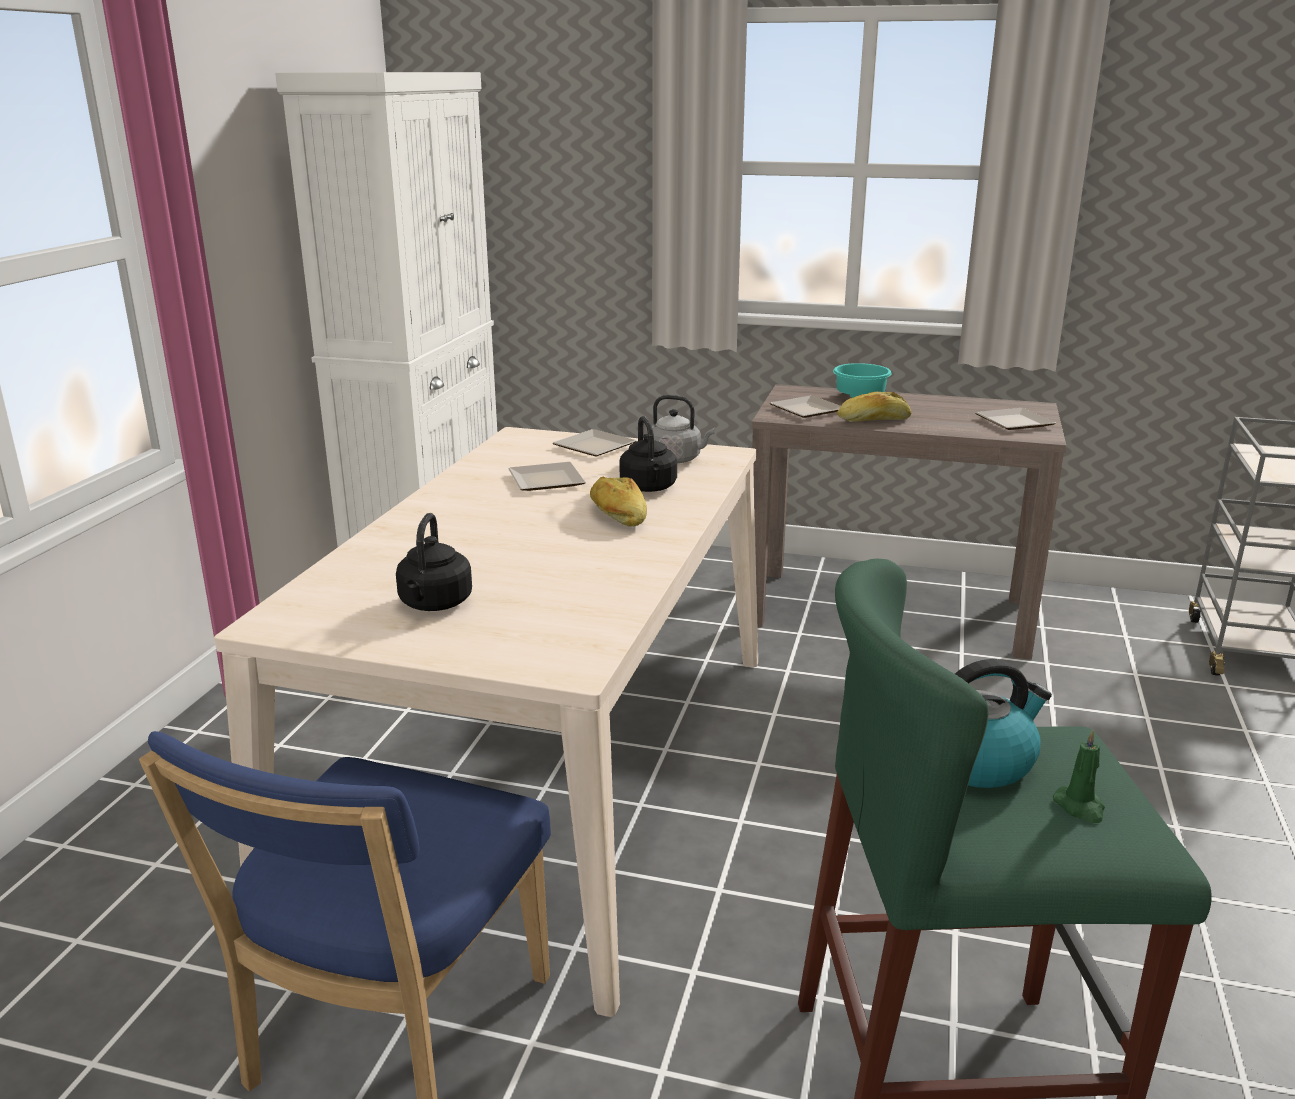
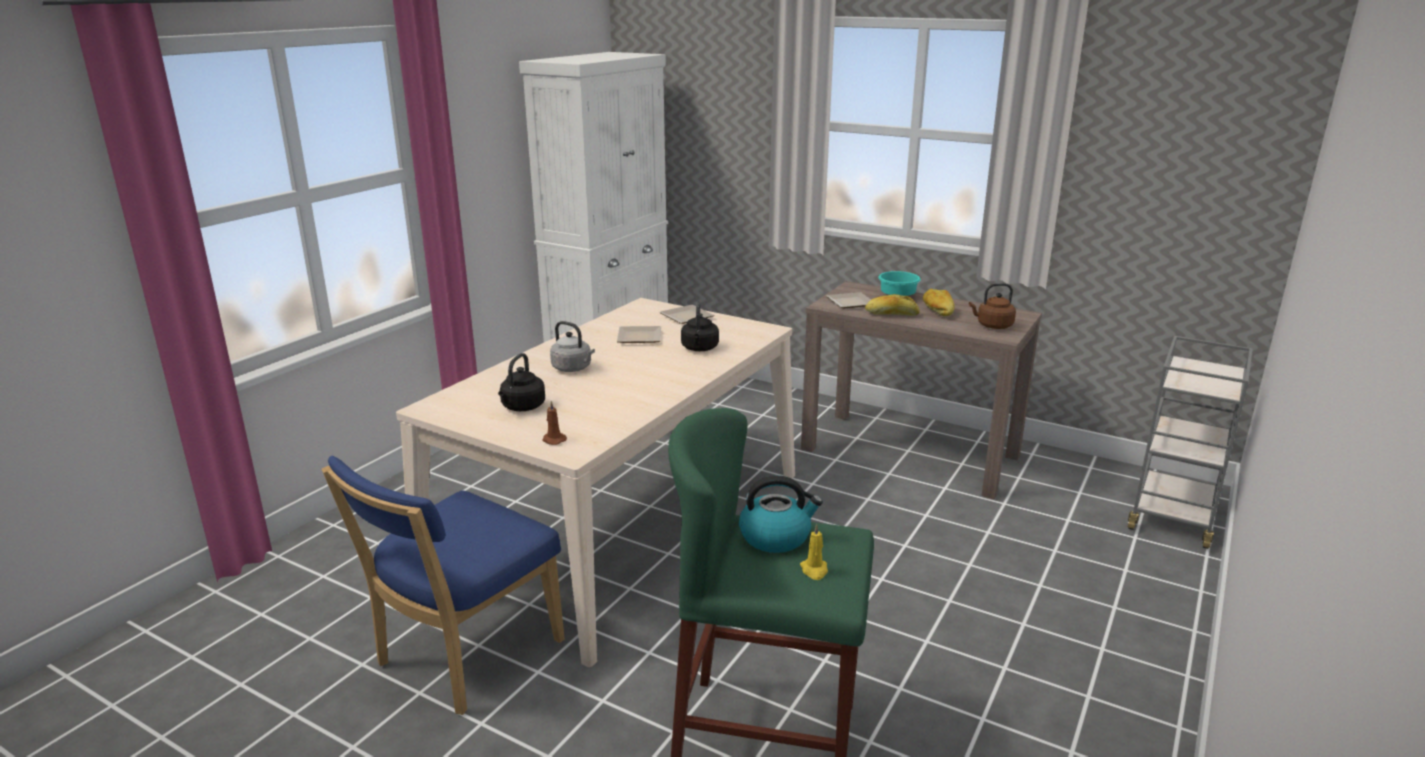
camera: 15 degrees right, 0 degrees up
bread [590,477,647,527] -> bread moved to [923,289,955,317]
grey kettle [647,395,715,463] -> grey kettle moved to [550,321,595,372]
plate [975,408,1056,430] -> brown kettle [969,283,1016,329]
green candle [1053,730,1105,823] -> yellow candle [800,524,828,580]
none -> brown candle [542,401,567,445]

